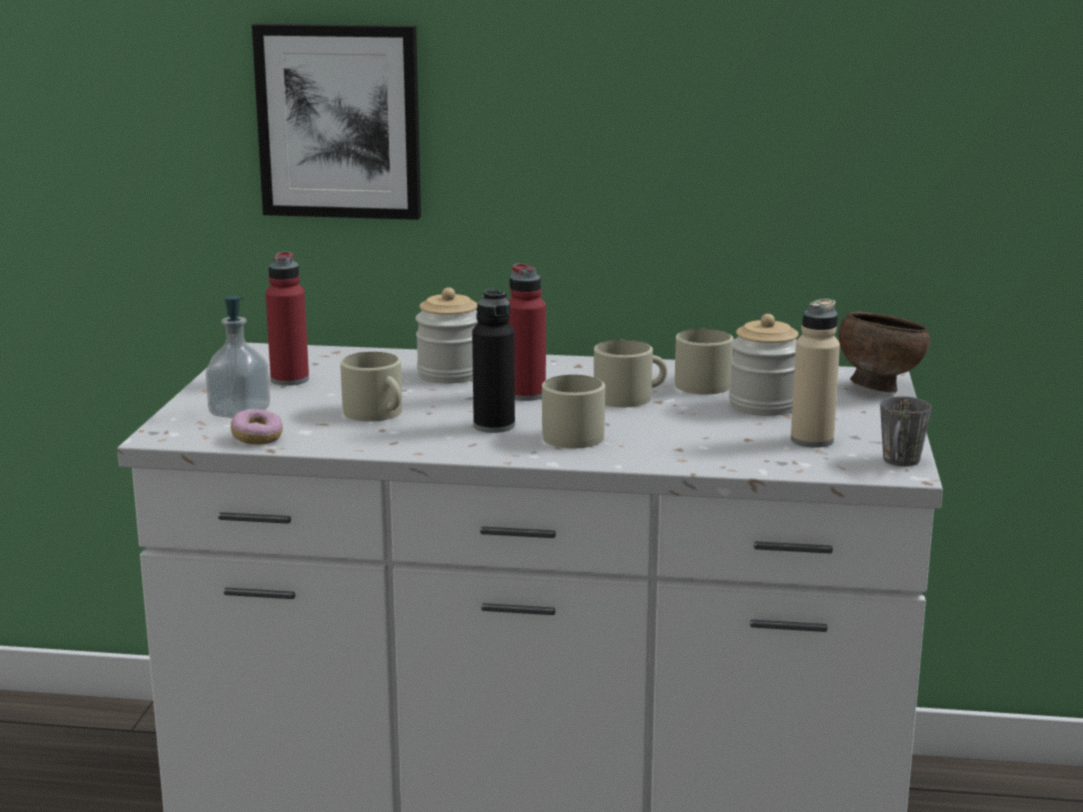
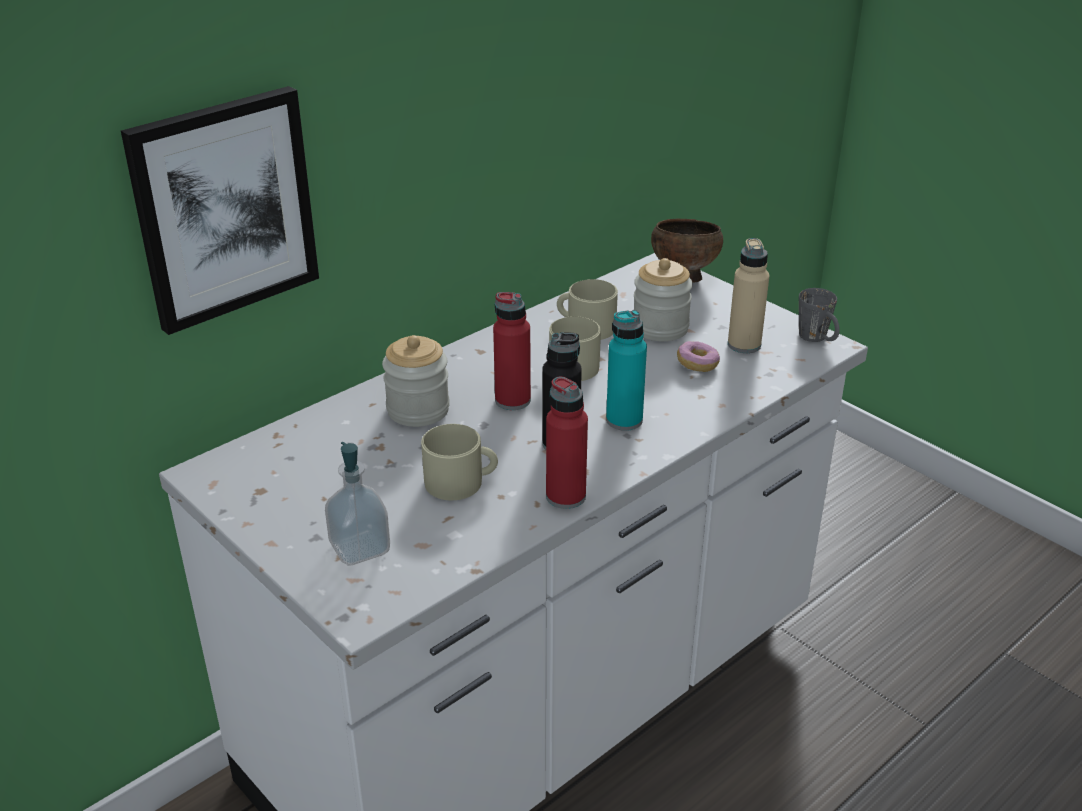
camera: 50 degrees left, 15 degrees up
donut [230,409,283,445] -> donut moved to [677,341,720,372]
red bottle [266,251,309,386] -> red bottle moved to [546,376,588,509]
beige mug [542,375,605,449] -> turquoise bottle [606,310,647,431]

